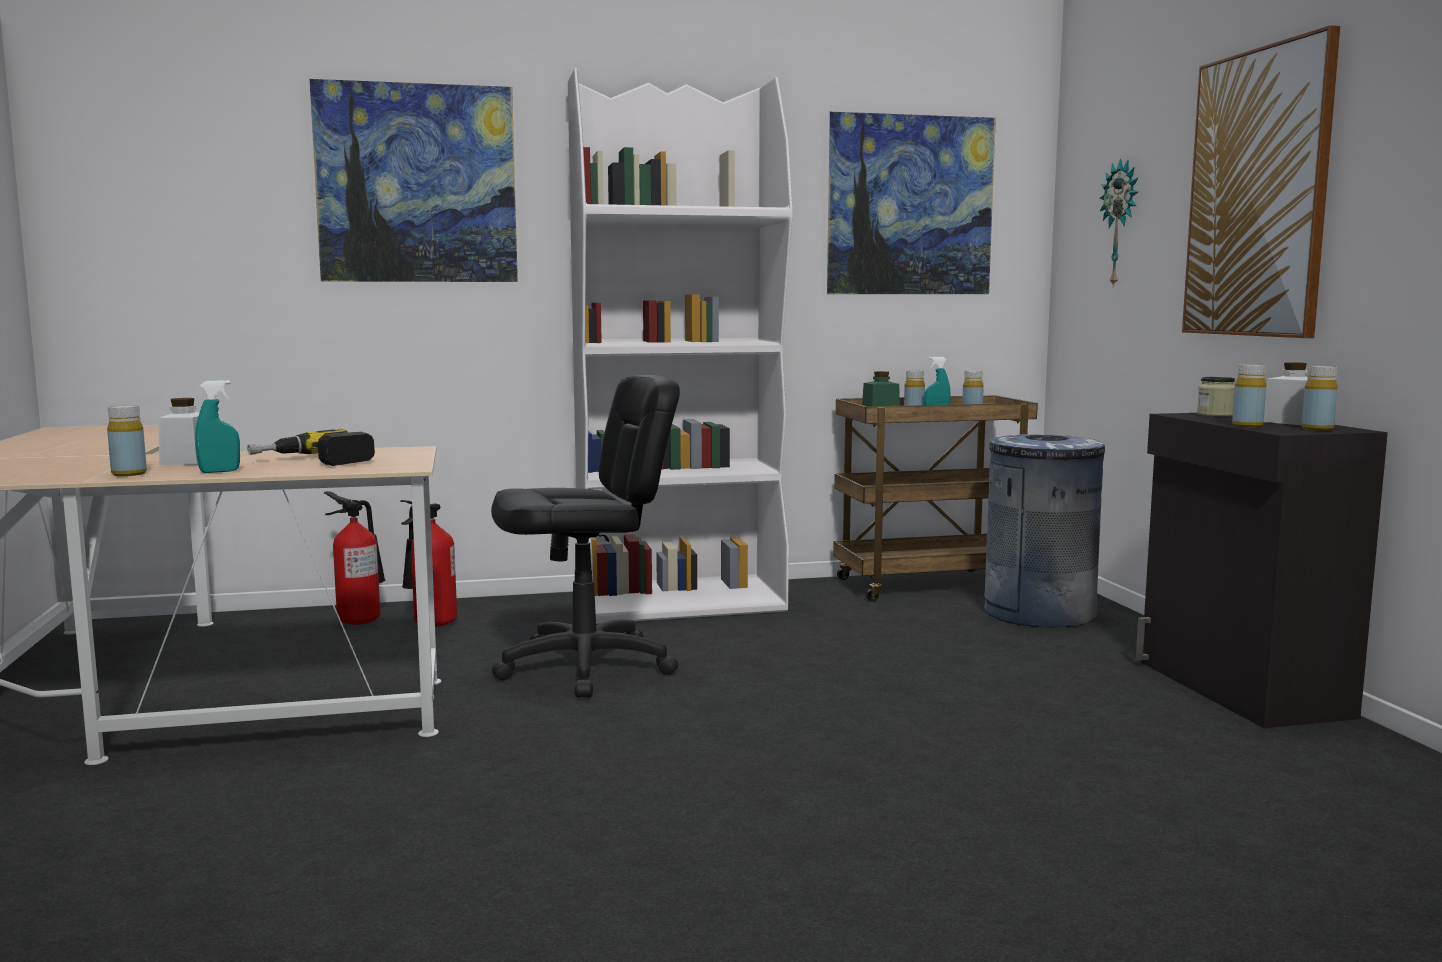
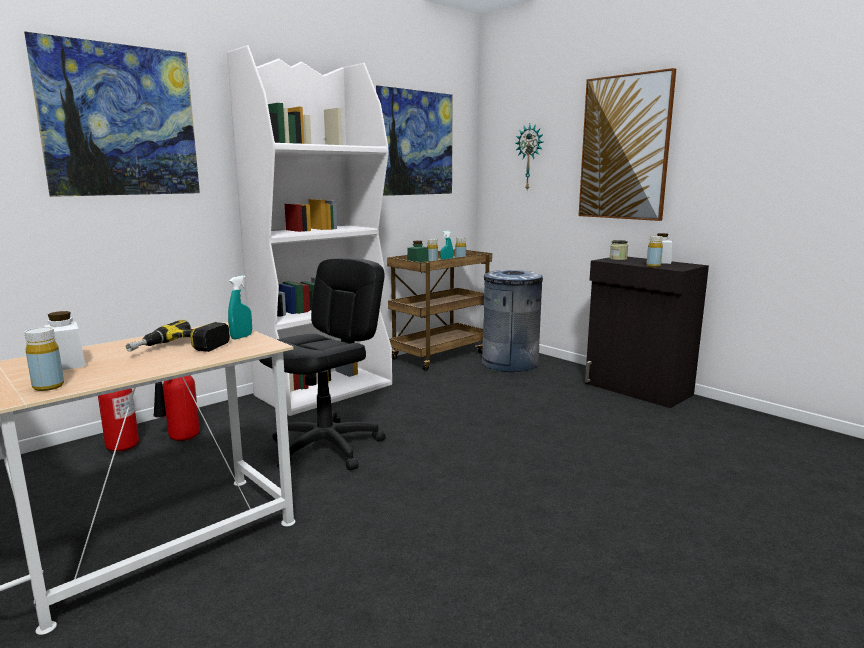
camera: 30 degrees left, 5 degrees up
turquoise spray bottle [195,380,240,473] -> turquoise spray bottle moved to [228,275,252,339]
yellow bottle [1302,366,1338,431] -> none

